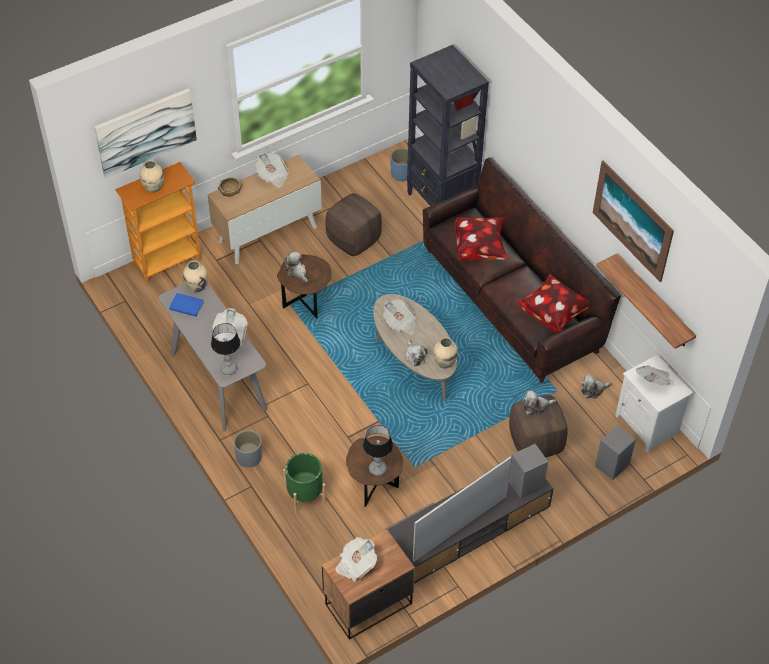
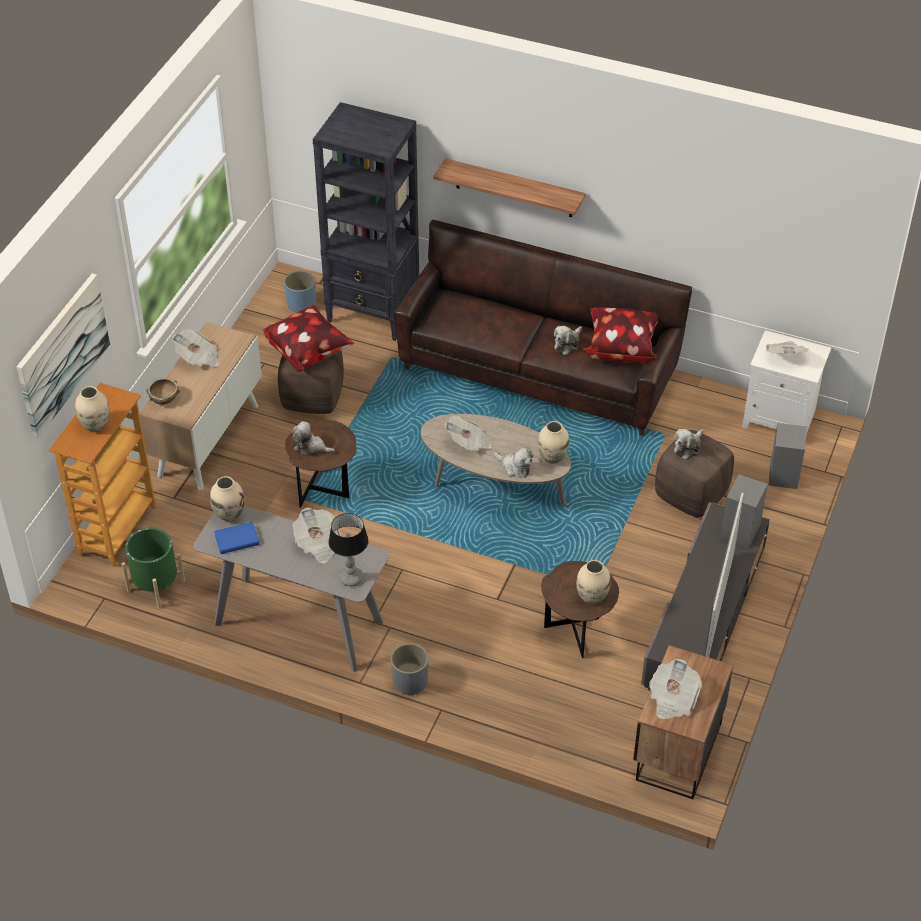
camera: 35 degrees left, 5 degrees down
green planter [283,453,326,513] -> green planter moved to [122,528,185,608]
table lamp [363,425,393,476] -> beige vase [576,560,611,604]
pillow [455,217,508,260] -> pillow moved to [264,305,354,372]
plush toy [581,375,612,399] -> plush toy moved to [554,326,582,355]
picture [593,160,674,282] -> none
shelf [596,253,696,349] -> shelf moved to [433,158,586,217]

